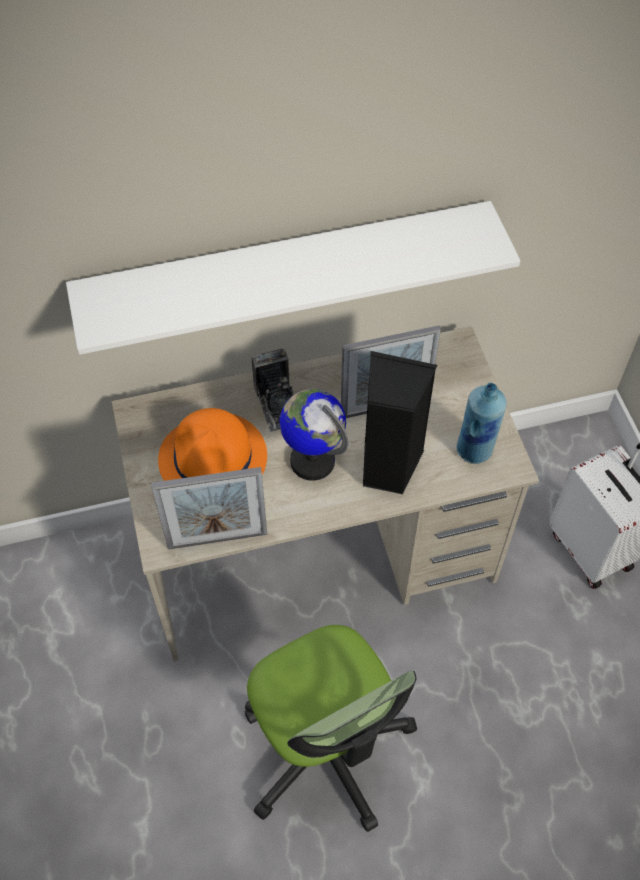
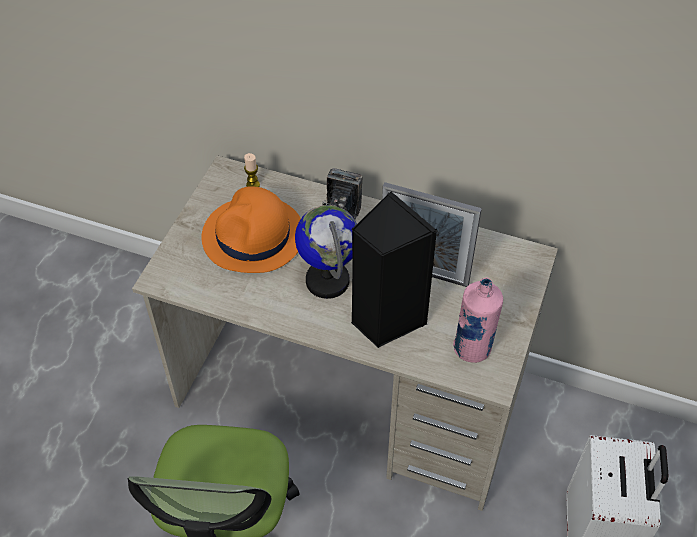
camera: 35 degrees right, 5 degrees down
white shelf [66,201,520,355] -> none
picture frame [151,467,267,550] -> none
blue bottle [457,383,507,464] -> pink bottle [453,278,503,363]
none -> candle [244,153,260,187]

